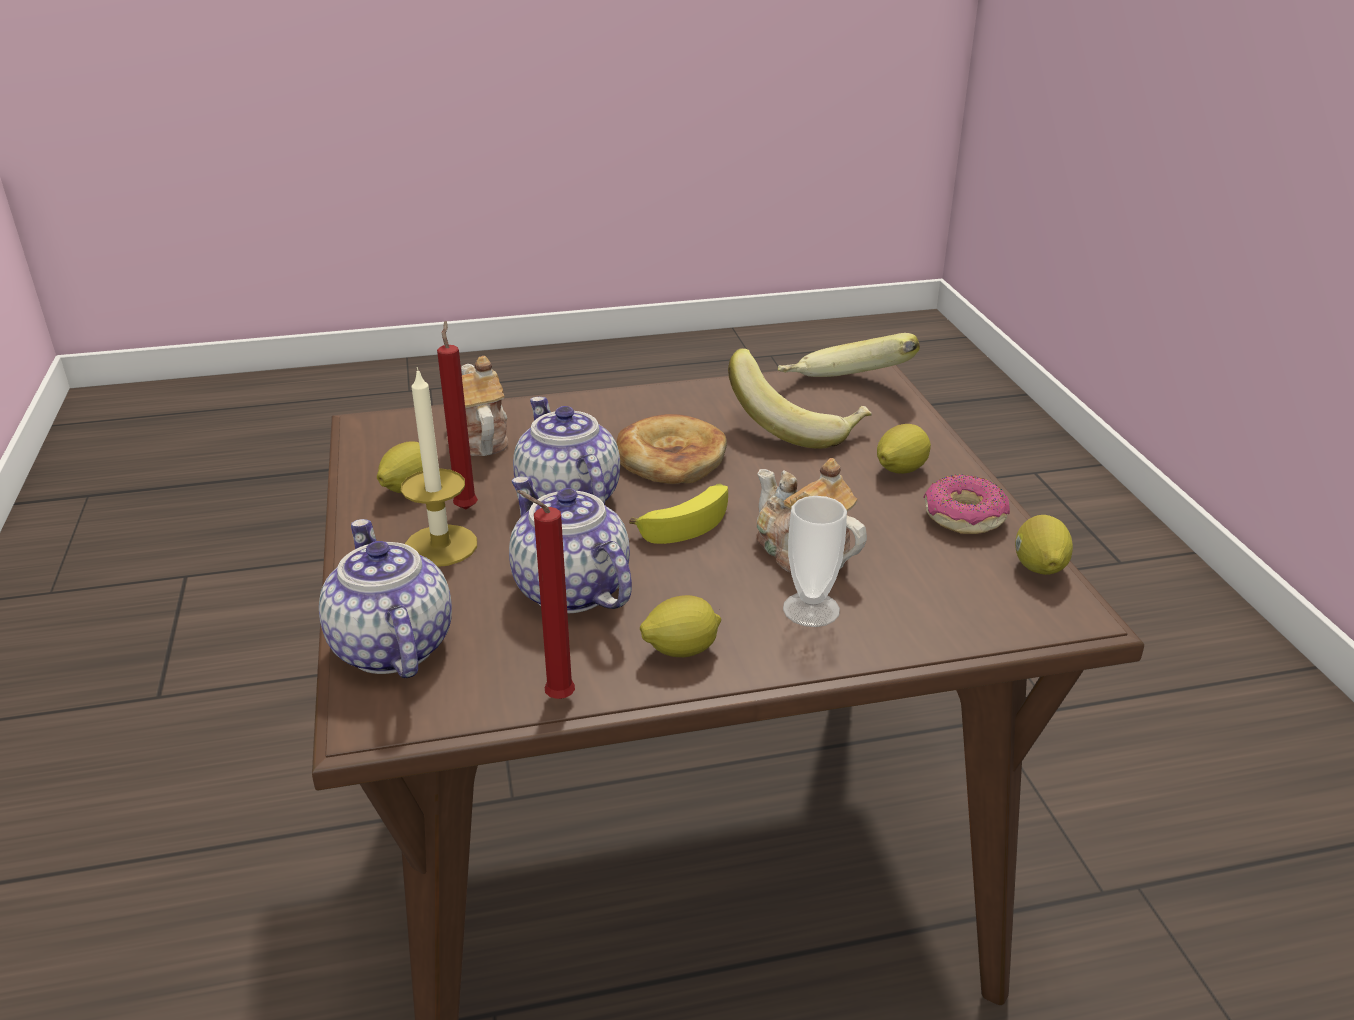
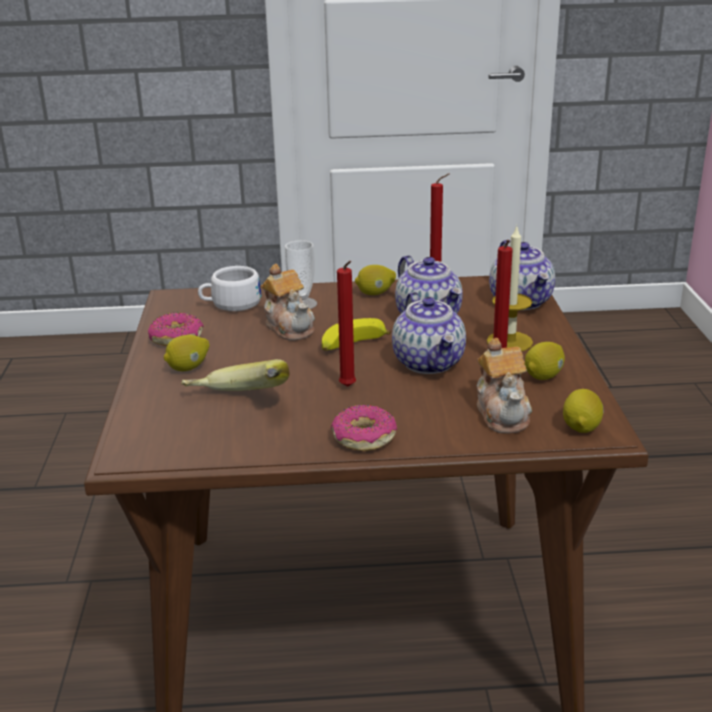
camera: 170 degrees left, 5 degrees down
bread [616,414,727,484] -> red candle [337,261,356,387]
banana [778,333,920,377] -> none
lemon [1015,515,1073,575] -> lemon moved to [563,389,604,433]
none -> white cup [198,266,261,311]
none -> donut [331,405,397,451]

